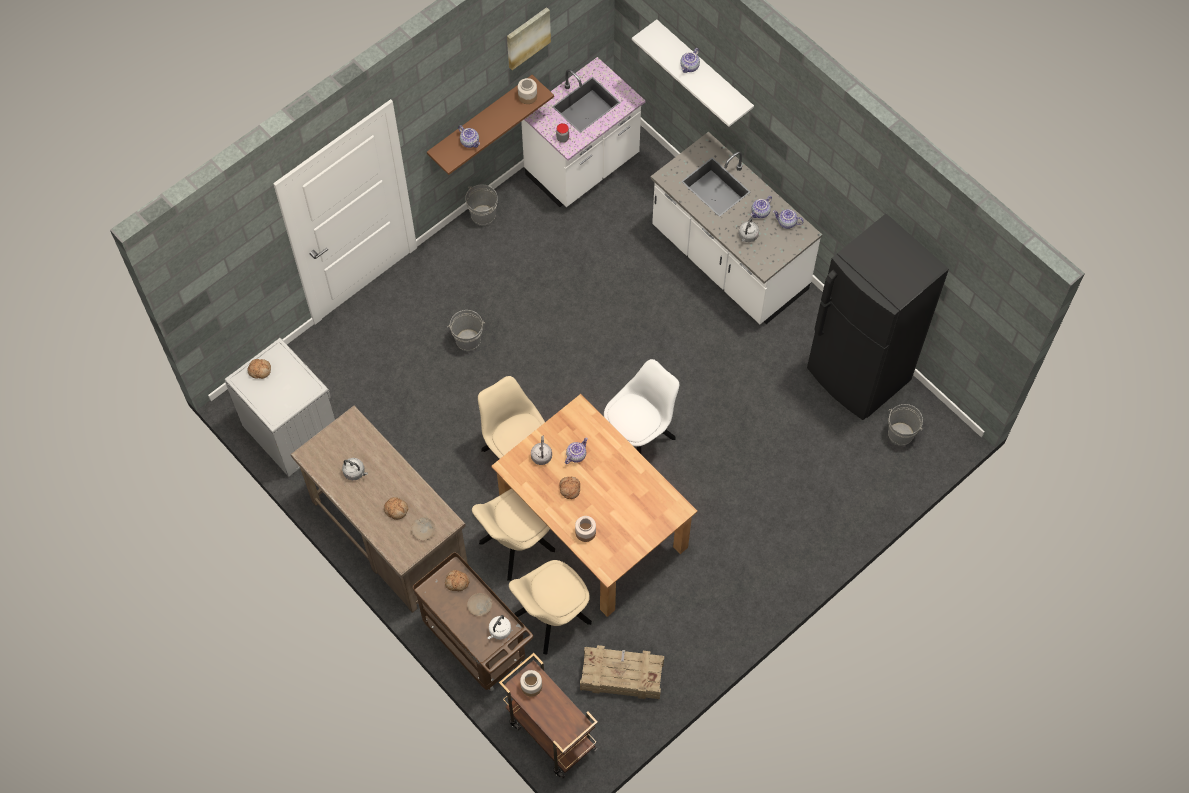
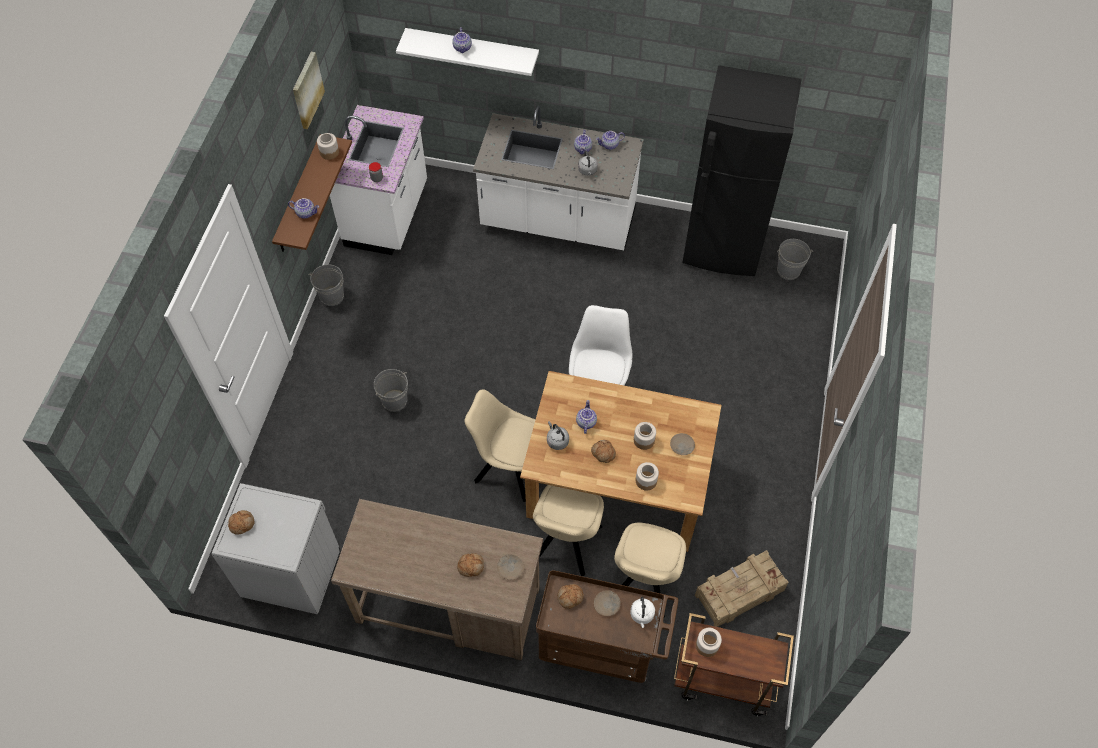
camera: 35 degrees left, 5 degrees down
grey kettle [342,458,368,480] -> none
none -> jar [634,422,656,450]
none -> beige plate [670,433,695,455]

